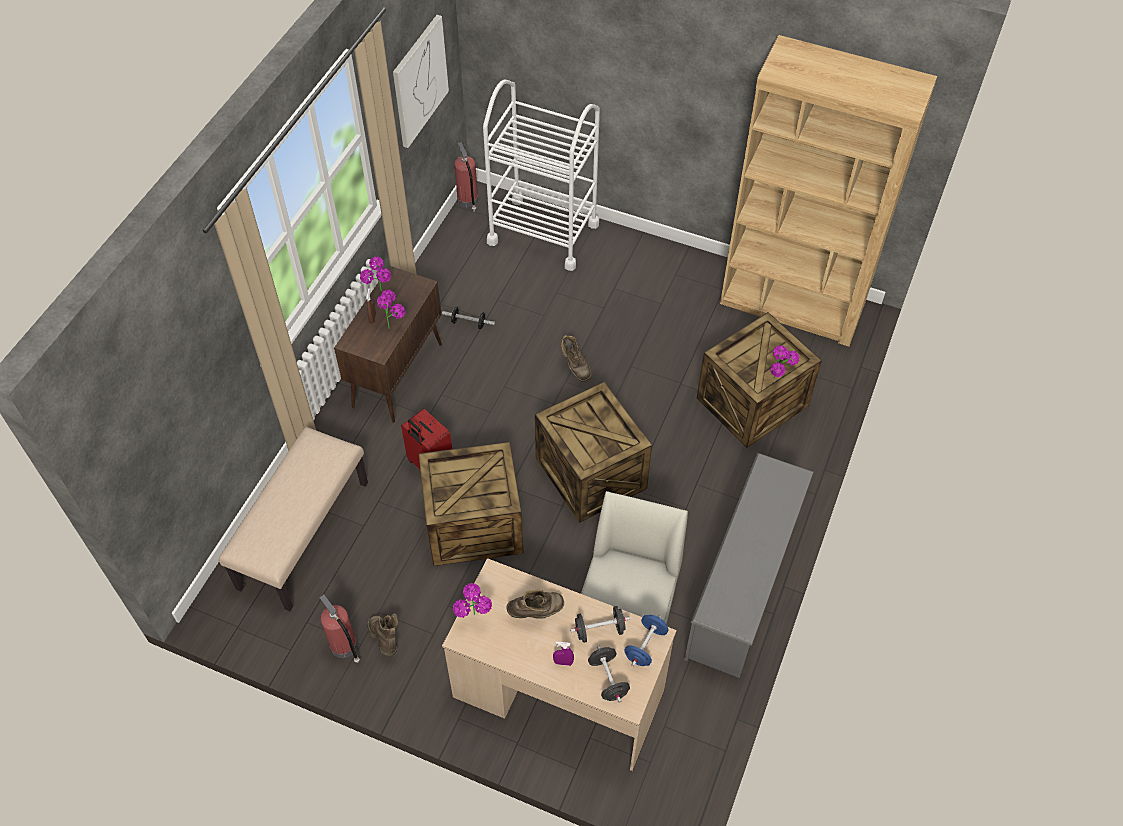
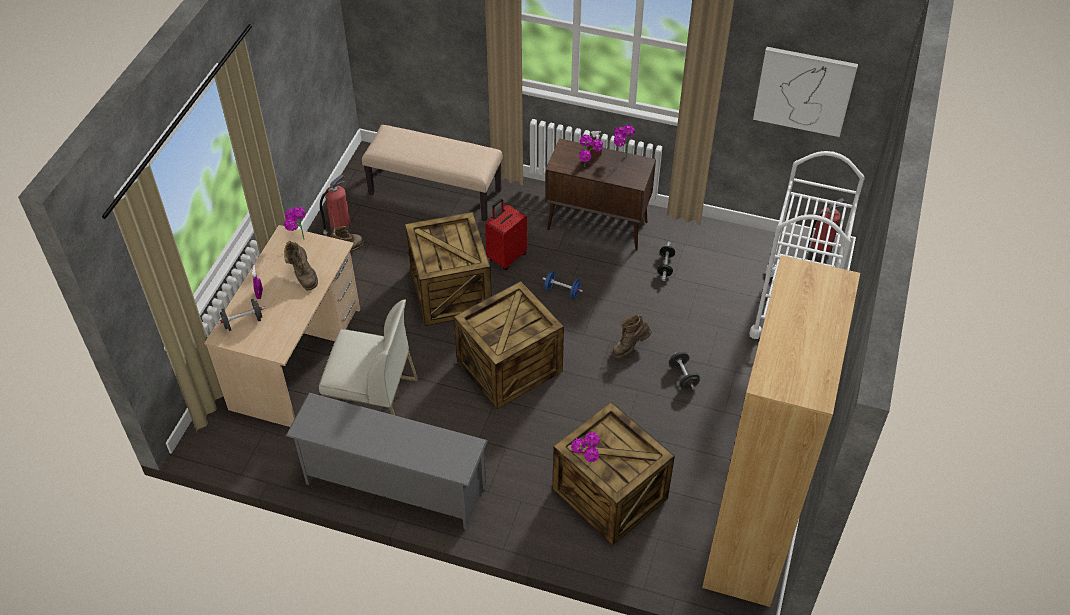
camera: 85 degrees right, 5 degrees down
black dumbbell [570,606,630,643] -> black dumbbell moved to [669,352,701,389]
blue dumbbell [624,615,669,666] -> blue dumbbell moved to [543,271,583,299]

